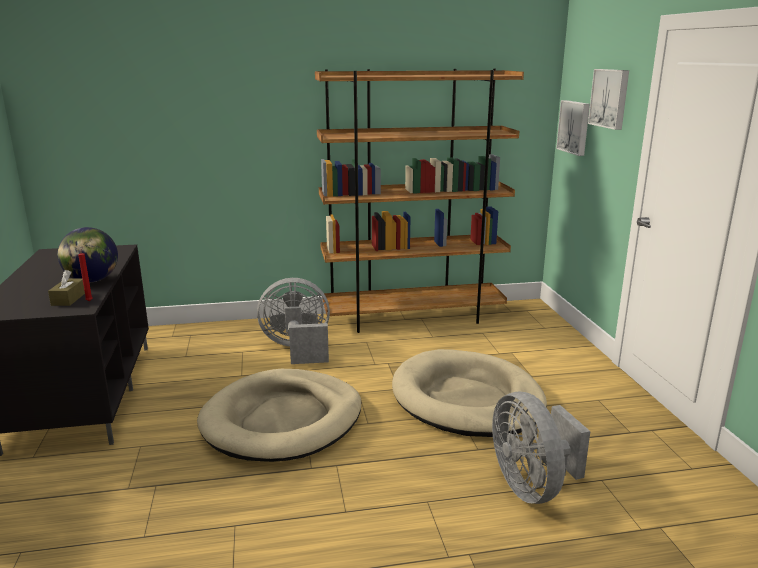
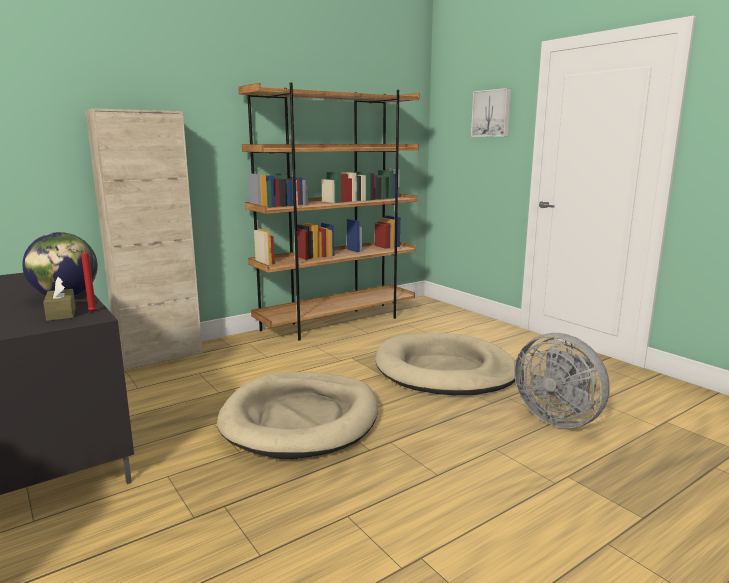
camera: 25 degrees left, 5 degrees down
grey fan [257,278,330,364] -> none
picture [556,100,590,156] -> none
none -> beige cabinet [85,108,203,371]

